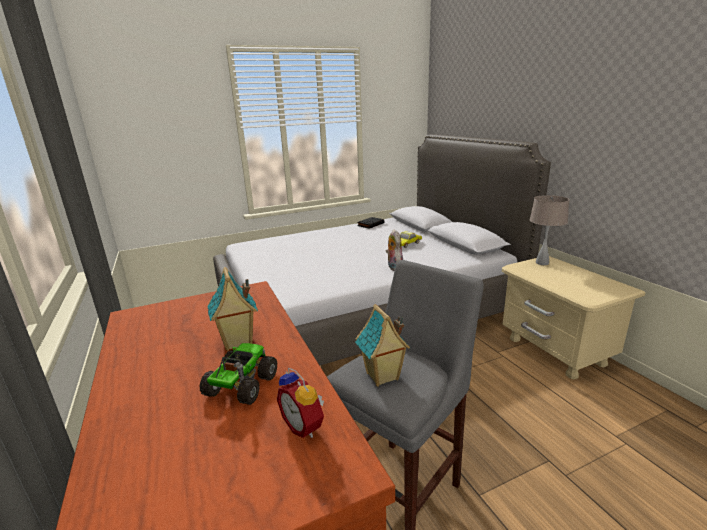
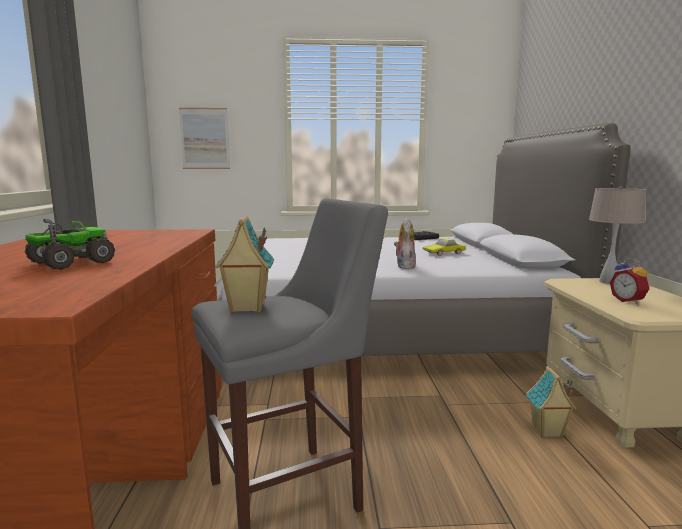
camera: 20 degrees right, 10 degrees down
toy house [208,267,258,351] -> toy house moved to [526,366,577,438]
alarm clock [277,367,324,438] -> alarm clock moved to [610,258,649,304]
none -> picture [179,108,230,169]

